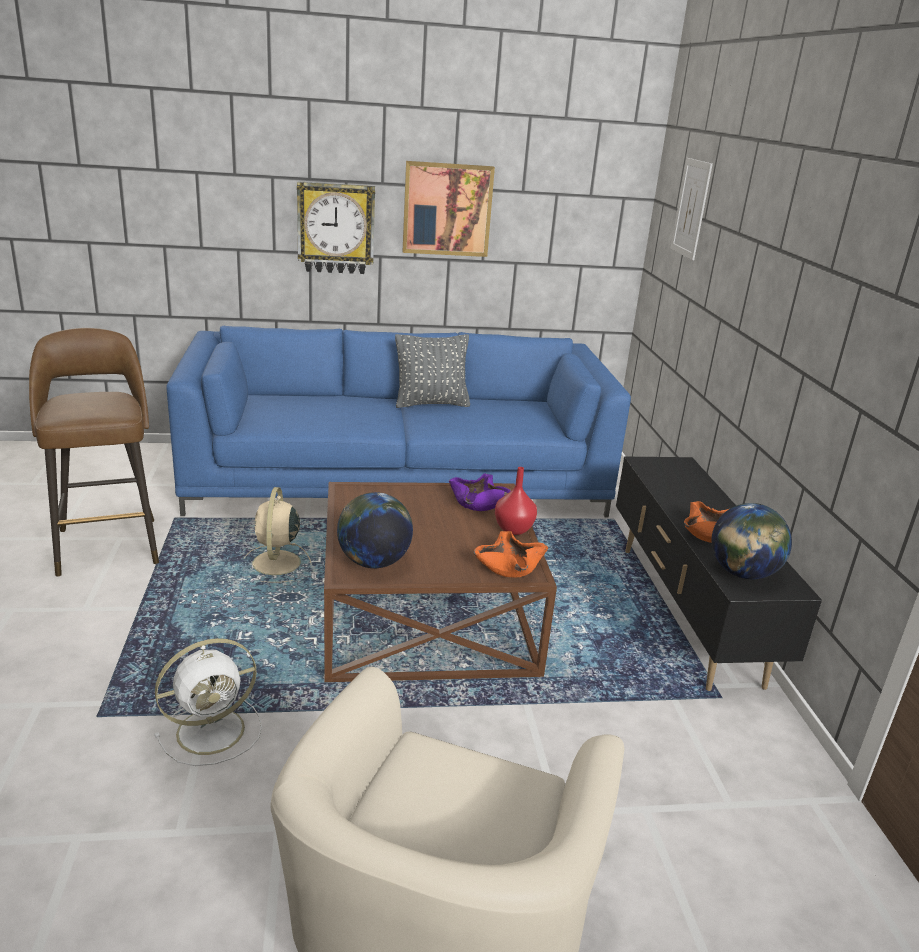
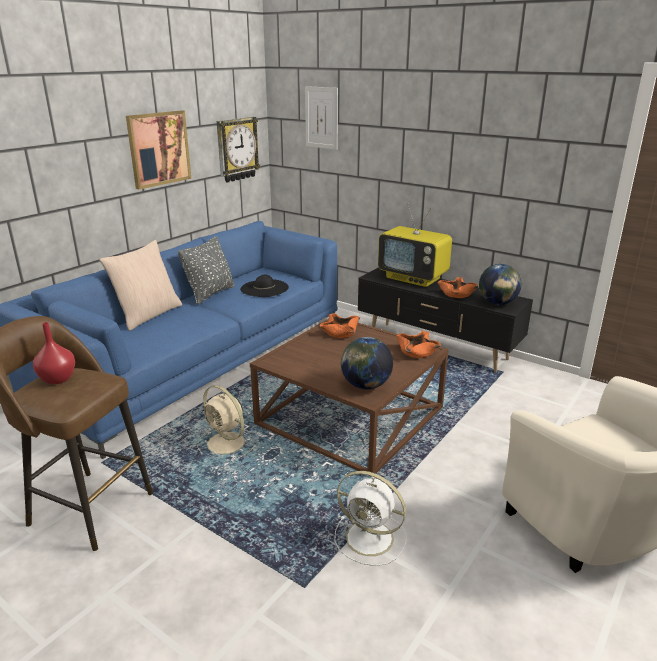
camera: 45 degrees left, 0 degrees up
white fan [154,638,262,766] -> white fan turned 105 degrees clockwise [334,471,407,566]
wall clock [297,181,375,274] -> wall clock moved to [217,117,260,183]
purple bowl [449,473,510,511] -> orange bowl [319,313,360,338]
red vase [495,467,537,535] -> red vase moved to [33,322,75,384]
none -> beige pillow [99,240,182,331]
none -> black hat [240,275,289,297]
none -> television [378,205,452,287]

